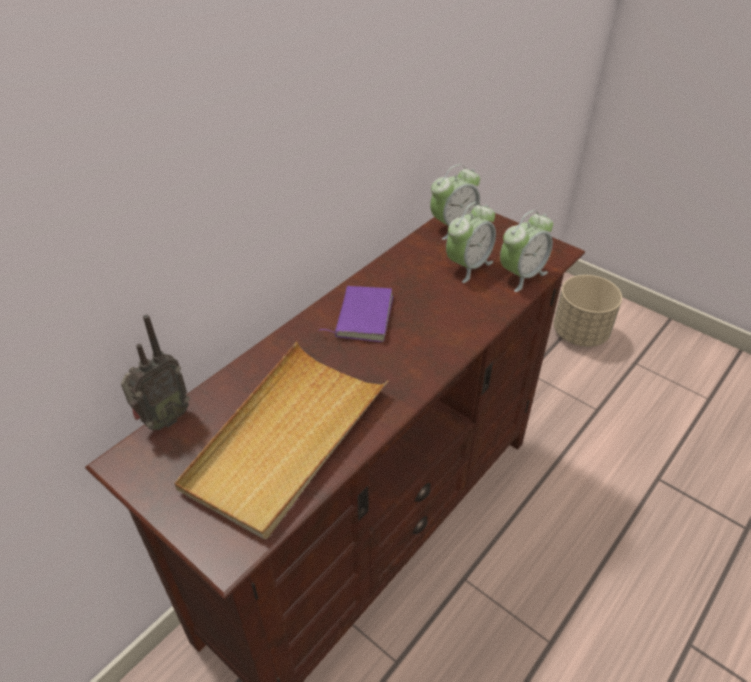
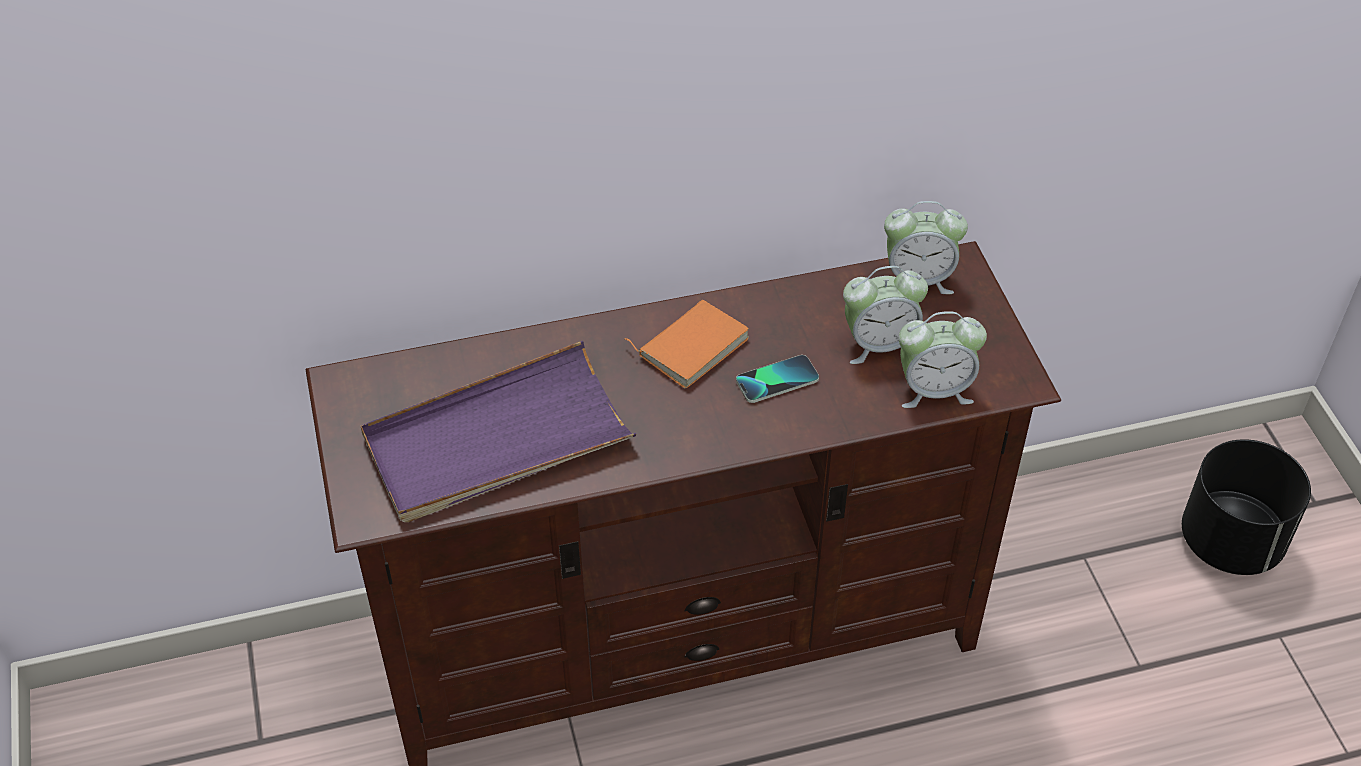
camera: 35 degrees right, 5 degrees up
radio [121,315,190,430] -> none
beige tray [174,342,388,539] -> purple tray [361,341,636,522]
purple book [319,286,393,342] -> orange book [625,300,749,388]
beige planter [554,275,622,347] -> black planter [1182,439,1311,575]
none -> phone [736,355,819,403]

